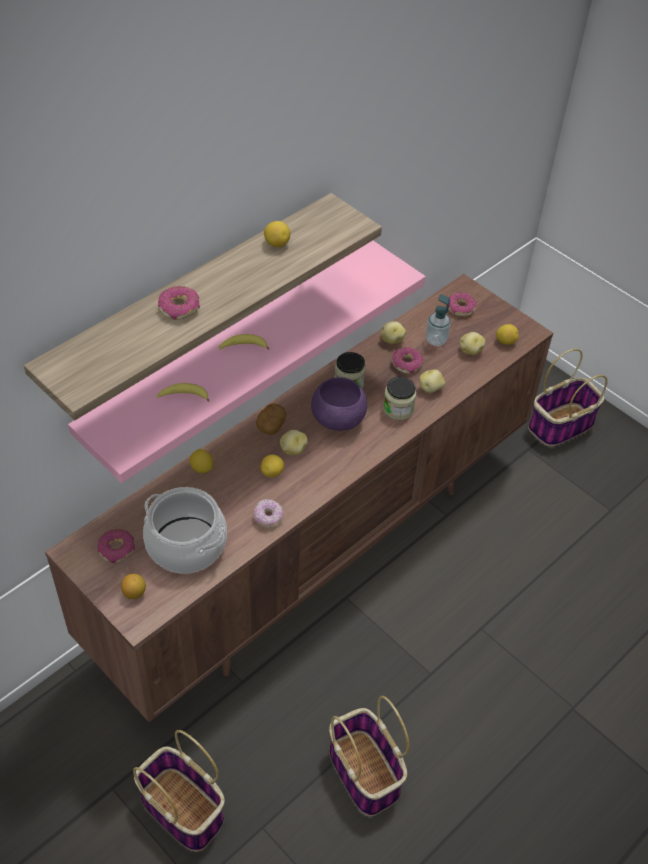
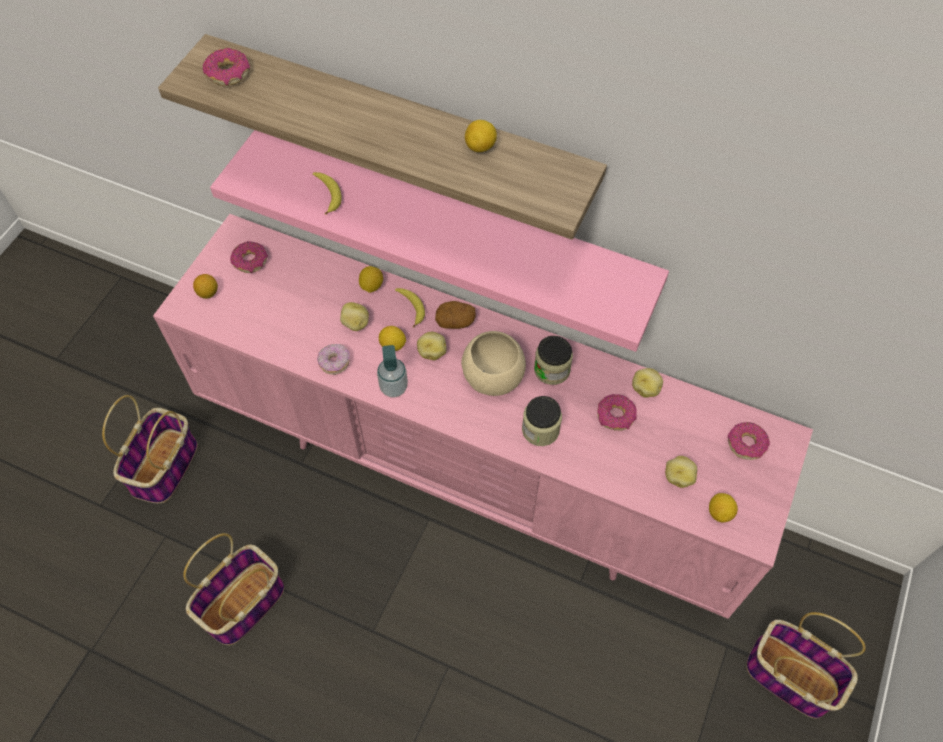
camera: 70 degrees right, 10 degrees up
brown cabinet [45,274,553,722] -> pink cabinet [153,214,813,619]
cooking pot [143,487,227,574] -> none
donut [158,286,200,320] -> donut moved to [203,48,250,86]
banana [218,334,269,350] -> banana moved to [395,288,425,327]
purple bowl [311,378,367,431] -> beige bowl [461,331,526,396]
potato [419,369,445,393] -> potato moved to [340,302,369,331]
soap dispenser [426,294,451,346] -> soap dispenser moved to [377,345,408,398]

